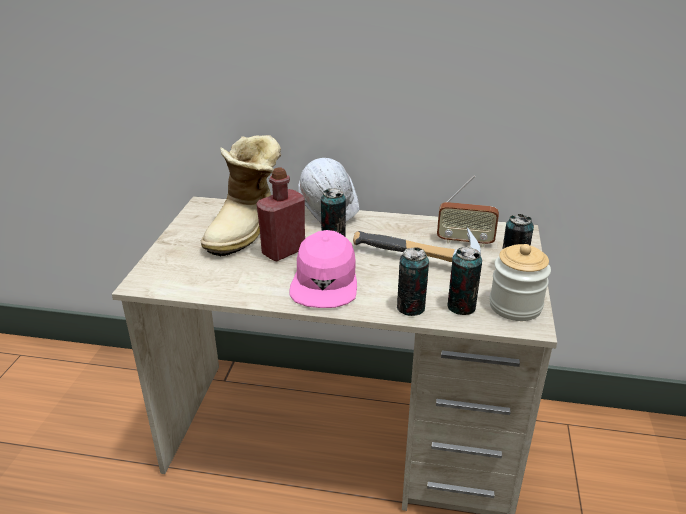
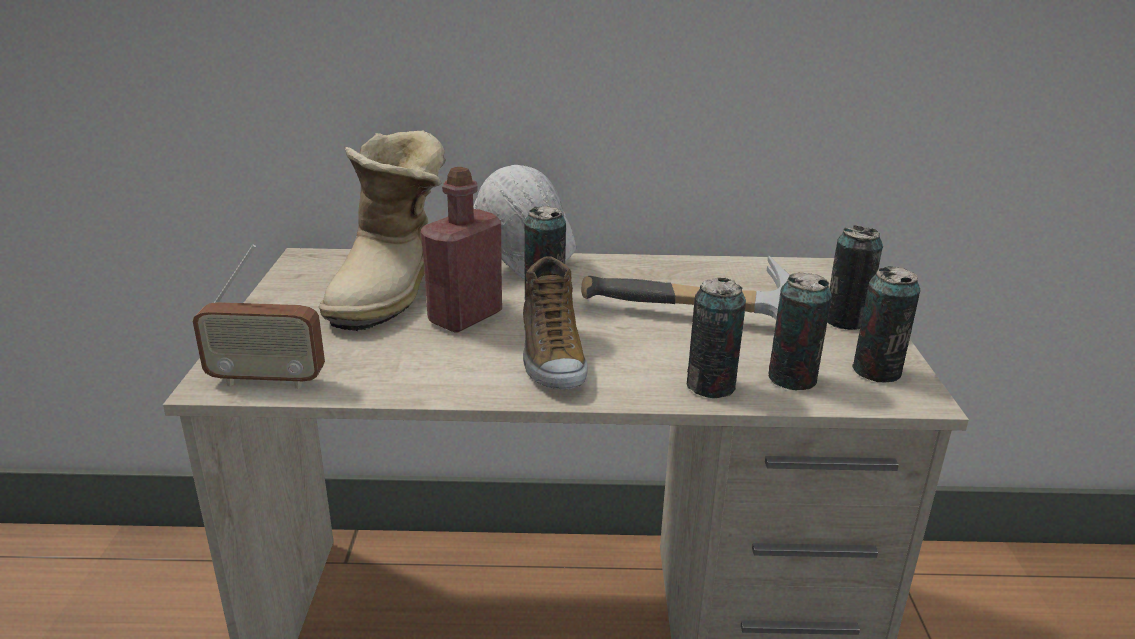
camera: 10 degrees left, 5 degrees down
pink cap [290,230,357,308] -> shoe [523,256,588,390]
radio [437,176,499,247] -> radio moved to [193,244,325,389]
jar [489,244,551,321] -> can [852,266,920,383]

